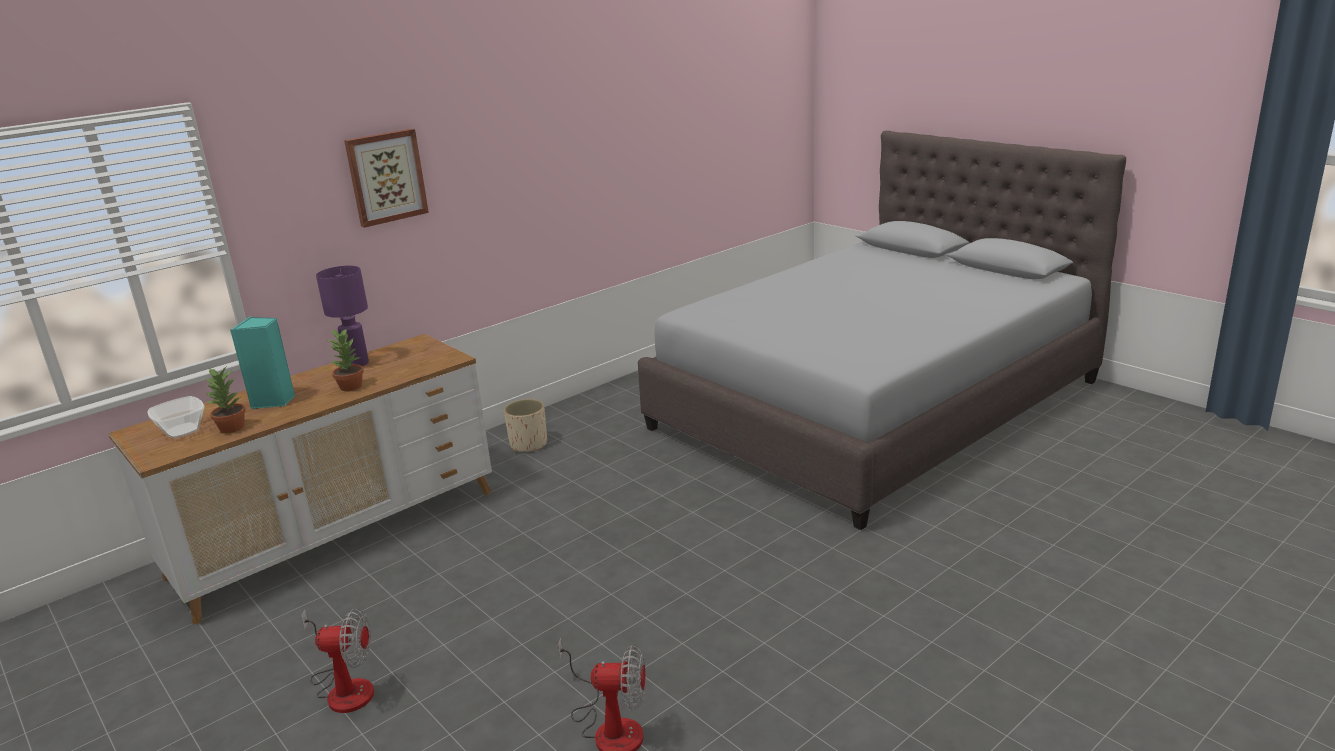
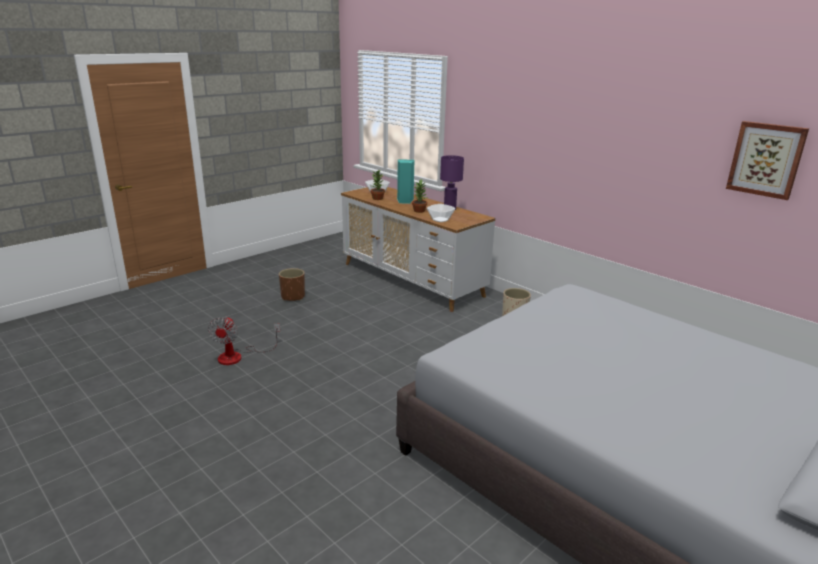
camera: 85 degrees right, 0 degrees up
fan [301,608,374,713] -> brown planter [279,268,305,301]
picture [344,129,429,228] -> picture moved to [726,121,809,200]
none -> bowl [427,204,455,222]

